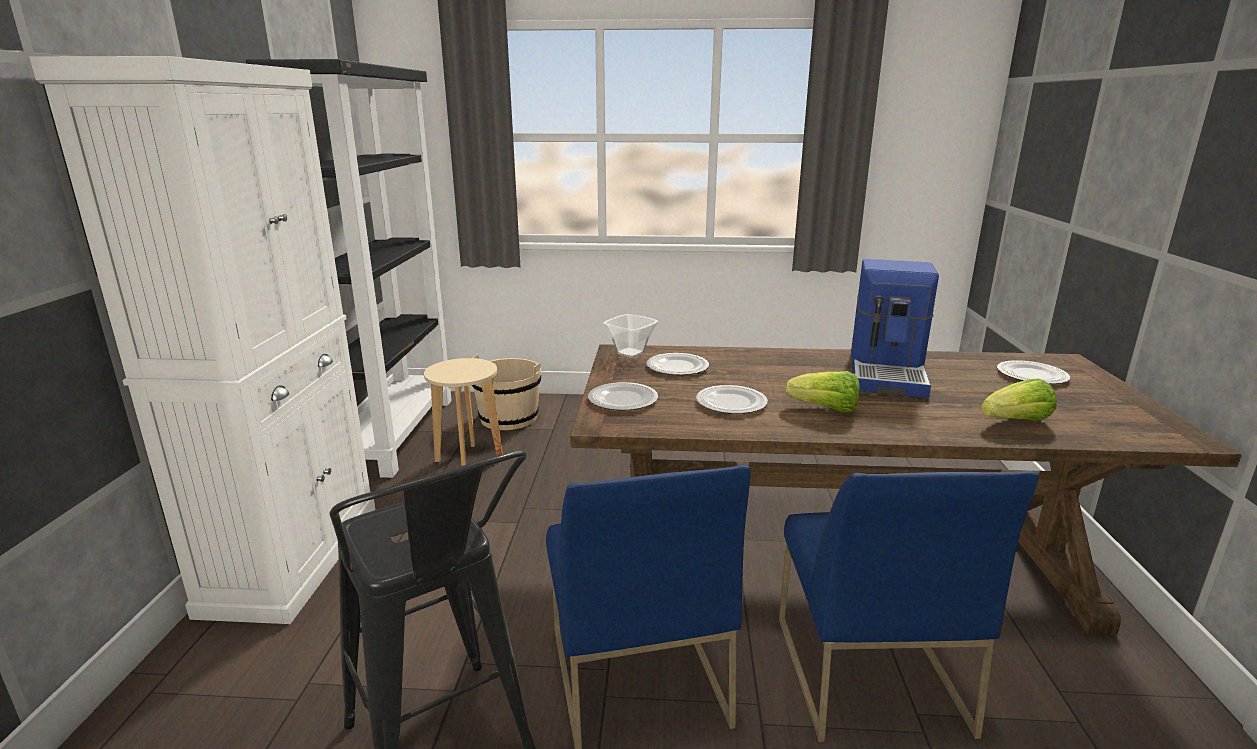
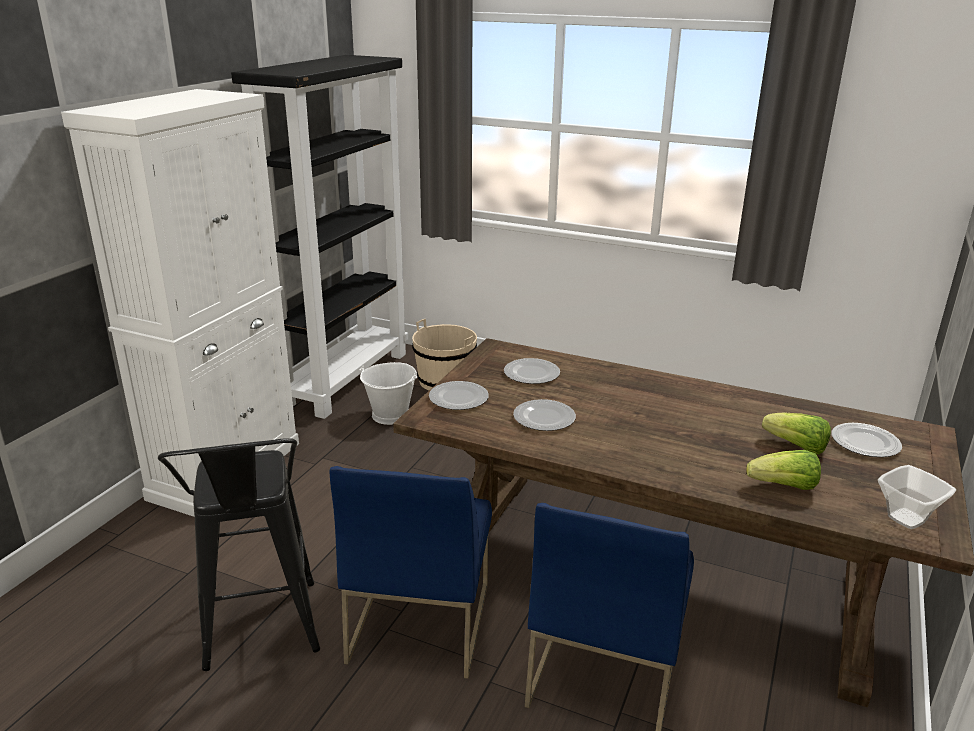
camera: 20 degrees right, 5 degrees up
beige stool [424,358,503,466] -> white bucket [359,362,417,425]
bowl [602,314,659,358] -> bowl moved to [878,465,956,529]
lettuce [785,371,860,413] -> lettuce moved to [762,413,831,455]
coffee machine [851,259,939,398] -> none

